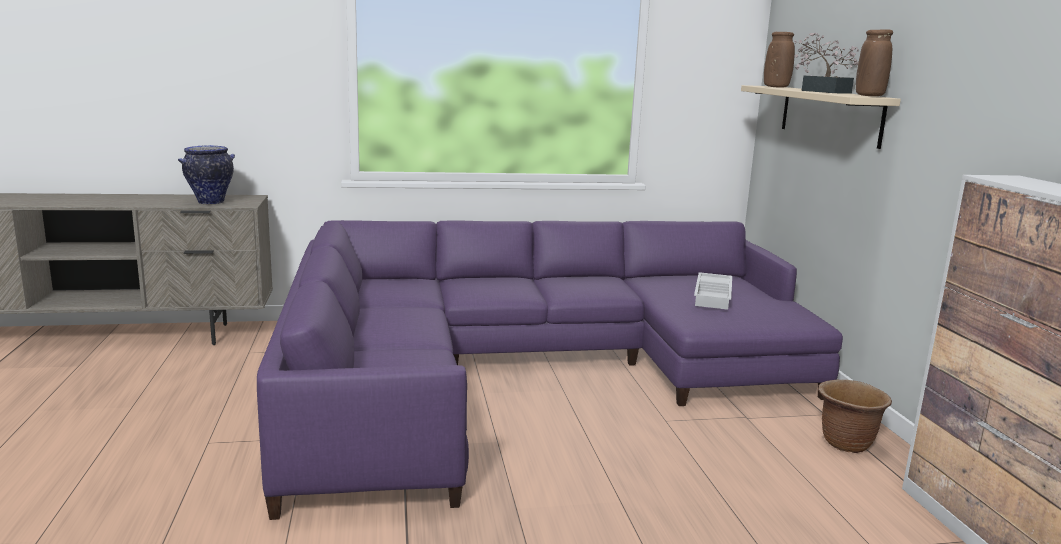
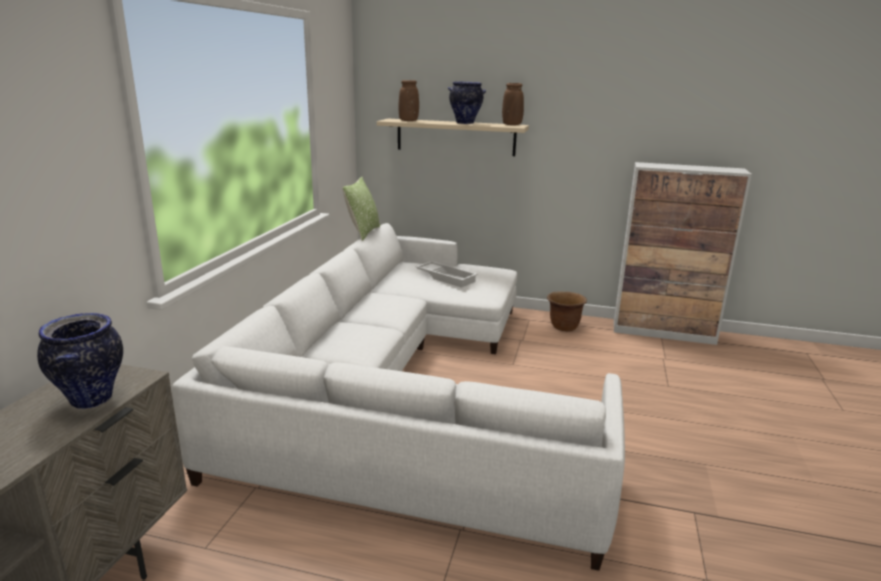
camera: 65 degrees left, 5 degrees up
purple sofa [257,220,843,520] -> white sofa [172,223,625,571]
potted plant [794,32,859,94] -> vase [448,81,486,124]
none -> pillow [342,177,380,241]

